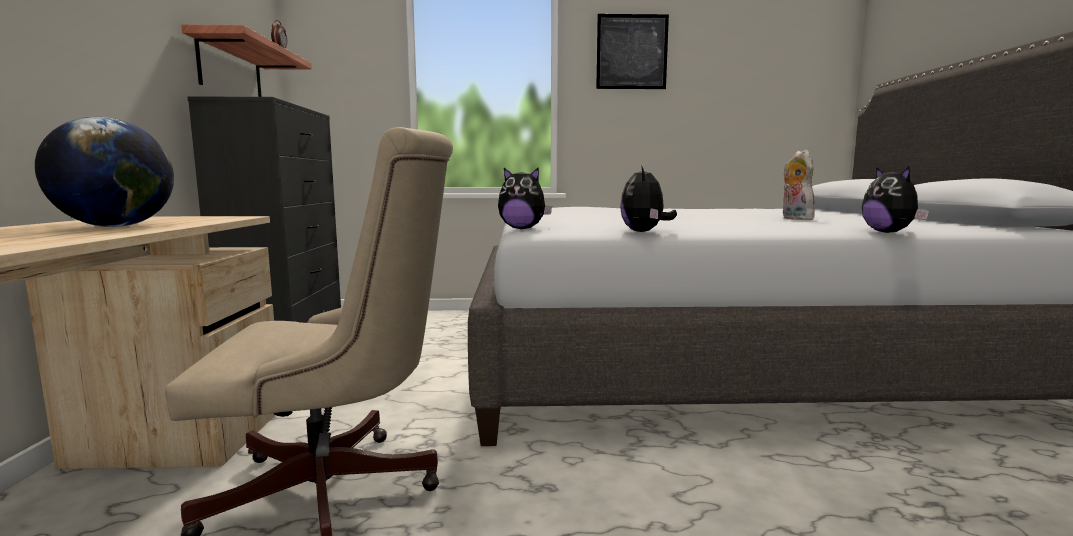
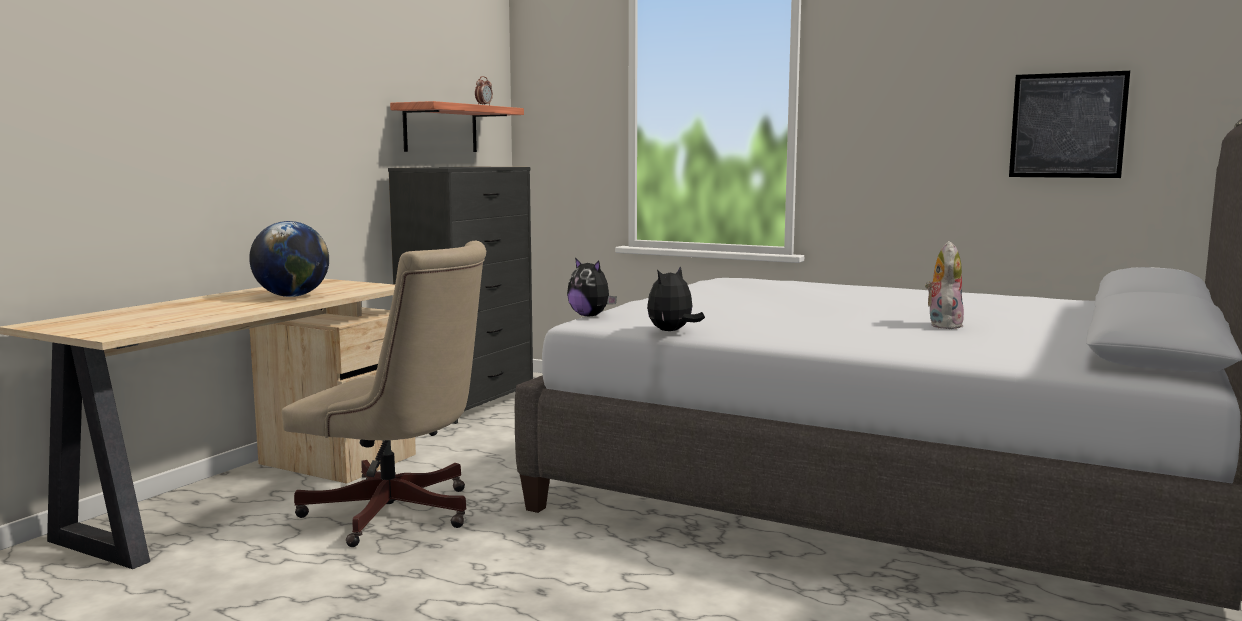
camera: 30 degrees right, 0 degrees up
picture [596,14,669,89] -> picture moved to [1009,71,1130,178]
plush toy [862,167,929,233] -> none

